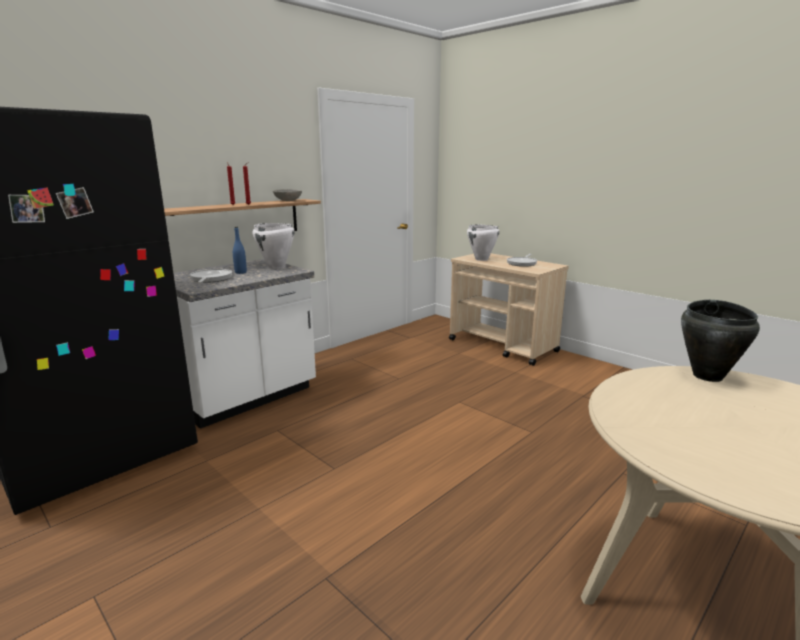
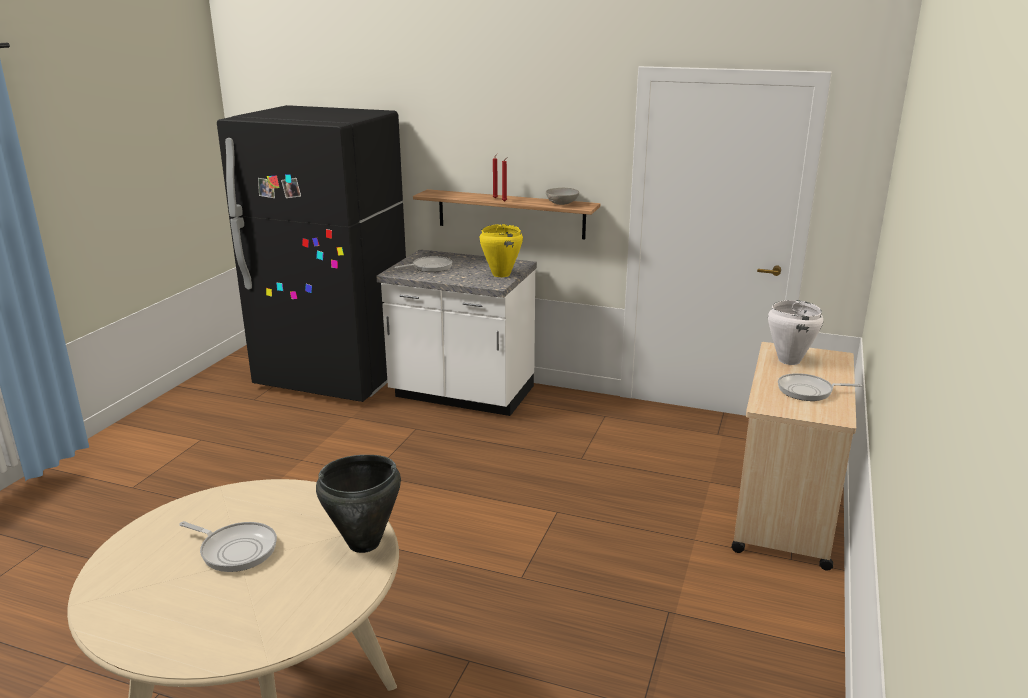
camera: 65 degrees right, 5 degrees up
blue bottle [233,227,247,274] -> none
white cooking pot [253,223,295,269] -> yellow cooking pot [479,224,523,277]
none -> frying pan [179,521,277,572]

